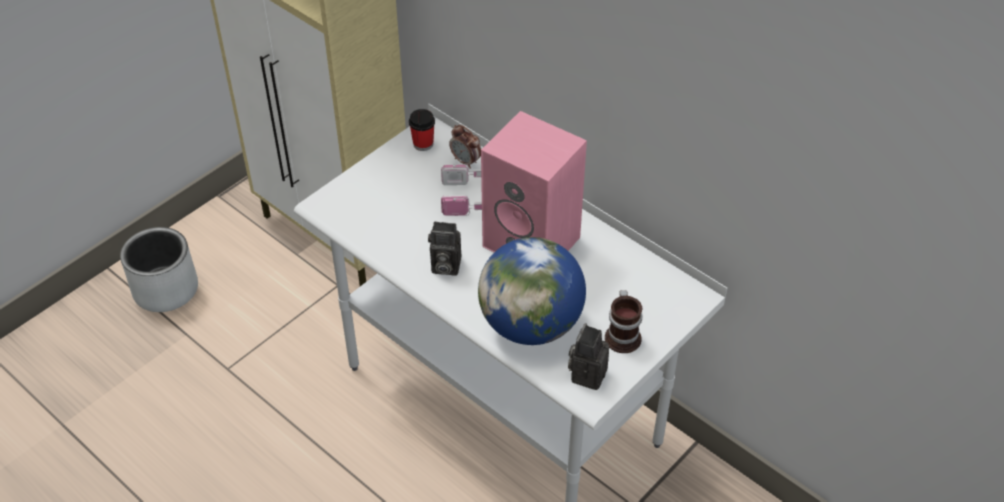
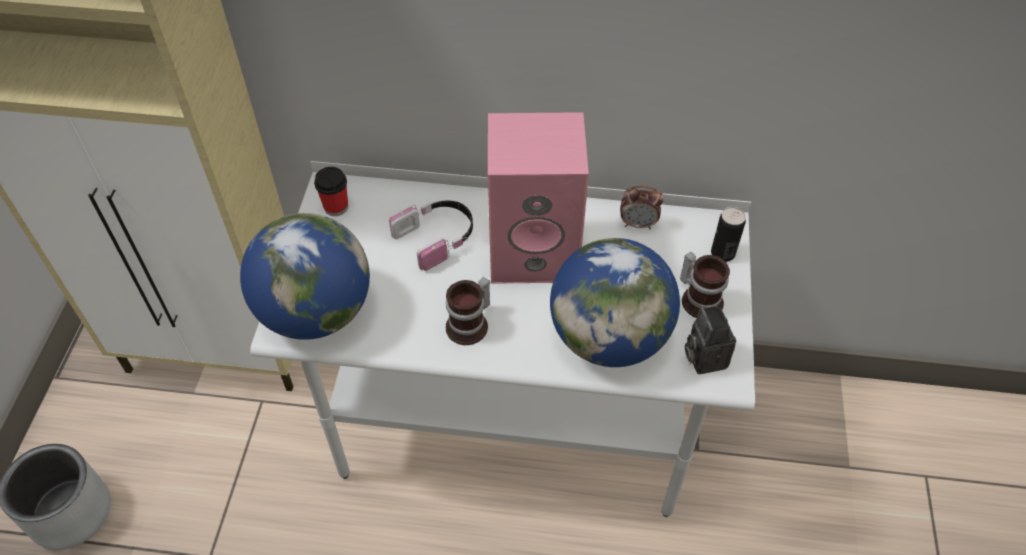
camera: 35 degrees left, 5 degrees up
camera [428,221,461,276] -> mug [446,277,490,345]
alarm clock [449,125,481,169] -> alarm clock moved to [620,186,664,229]
none -> globe [240,213,370,340]
none -> can [711,207,746,262]

